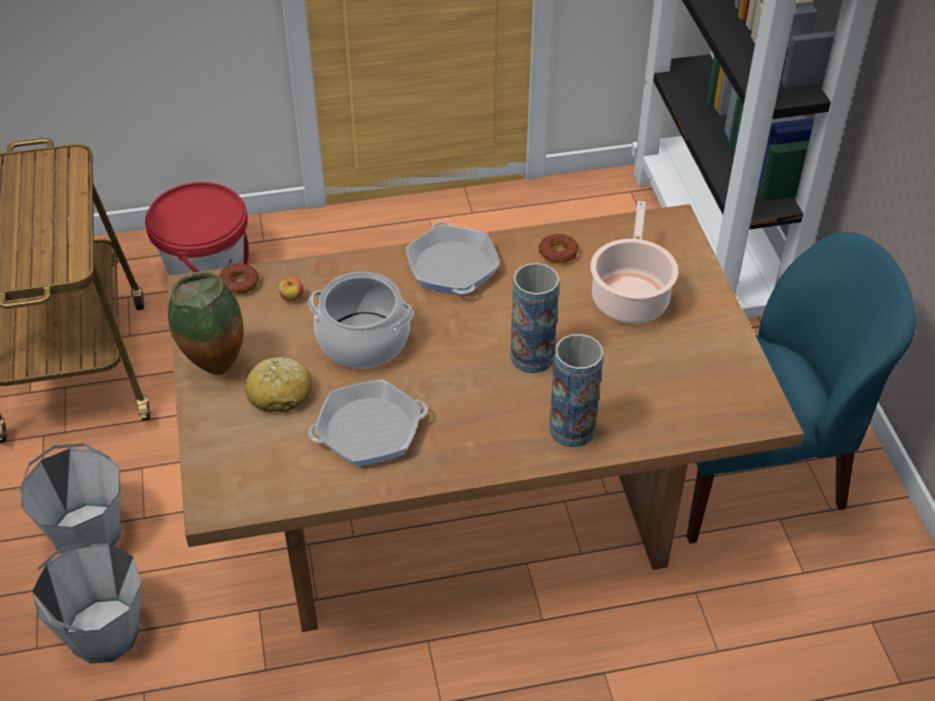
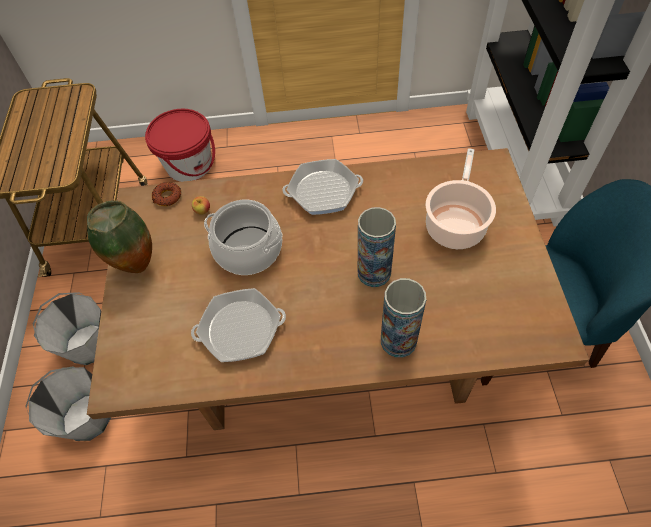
camera: 10 degrees right, 10 degrees up
bread [245,357,312,412] -> none
frying pan [406,222,500,295] -> frying pan turned 90 degrees counterclockwise [282,159,363,215]
donut [539,234,578,263] -> none

